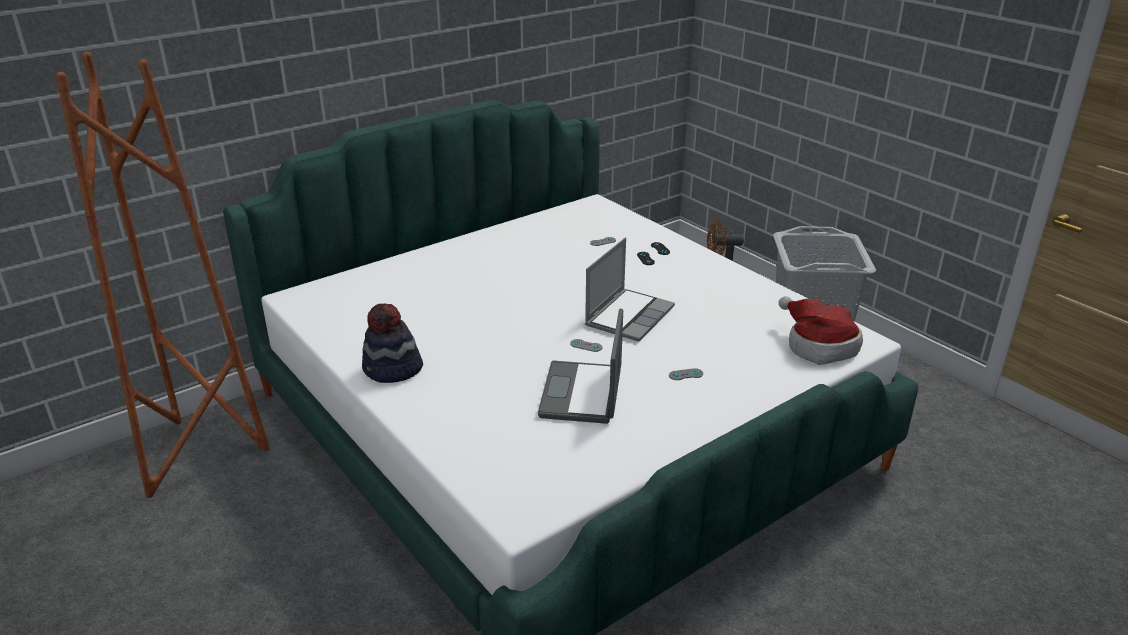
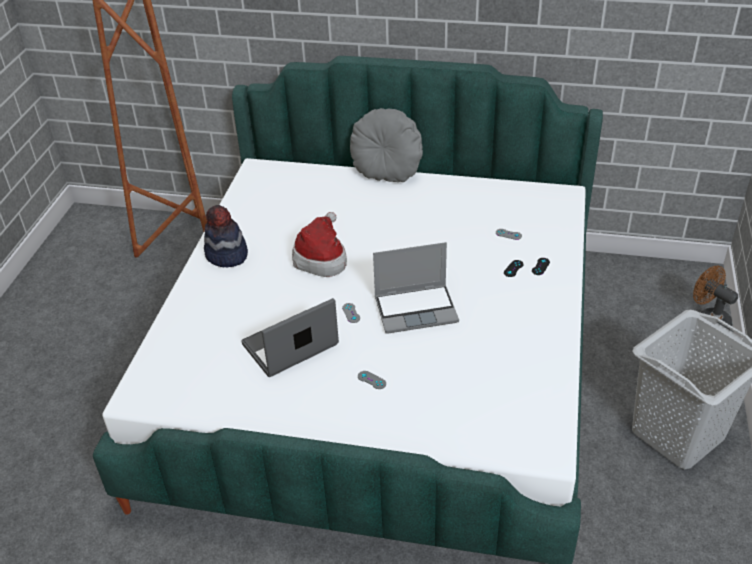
camera: 50 degrees right, 10 degrees up
hat [779,296,863,365] -> hat moved to [292,212,347,277]
none -> grey pillow [350,108,423,182]

